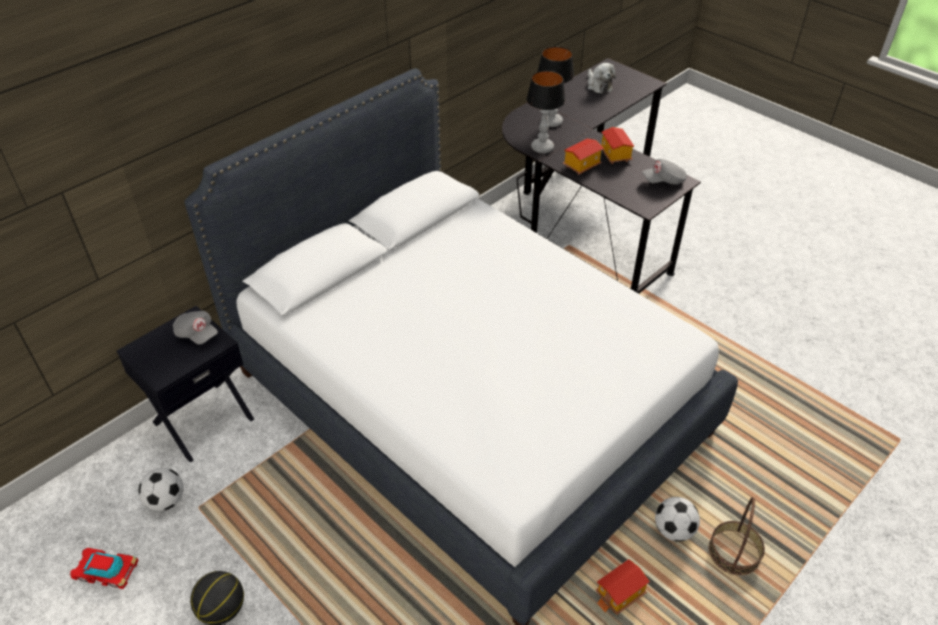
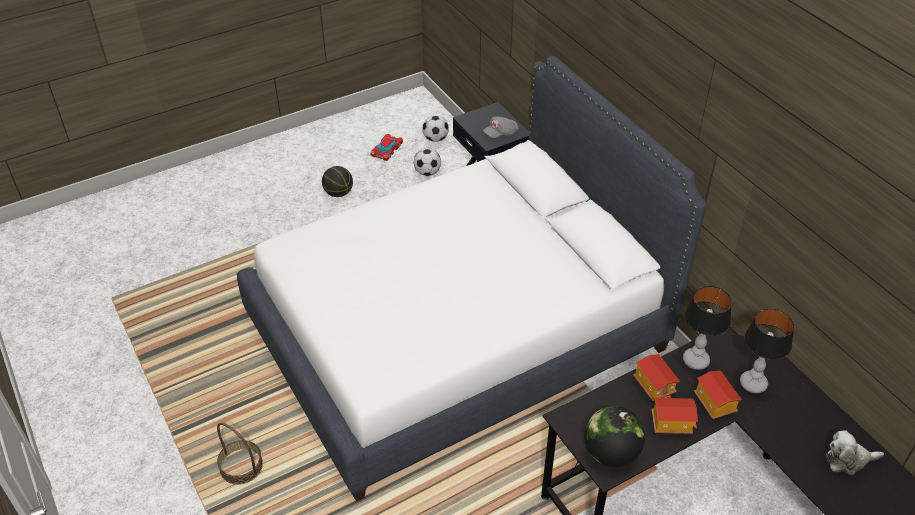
camera: 105 degrees right, 0 degrees up
toy house [596,559,650,615] -> toy house moved to [694,371,742,419]
grey cap [642,159,686,185] -> globe [584,406,645,467]
football [655,497,700,542] -> football moved to [422,115,449,142]

